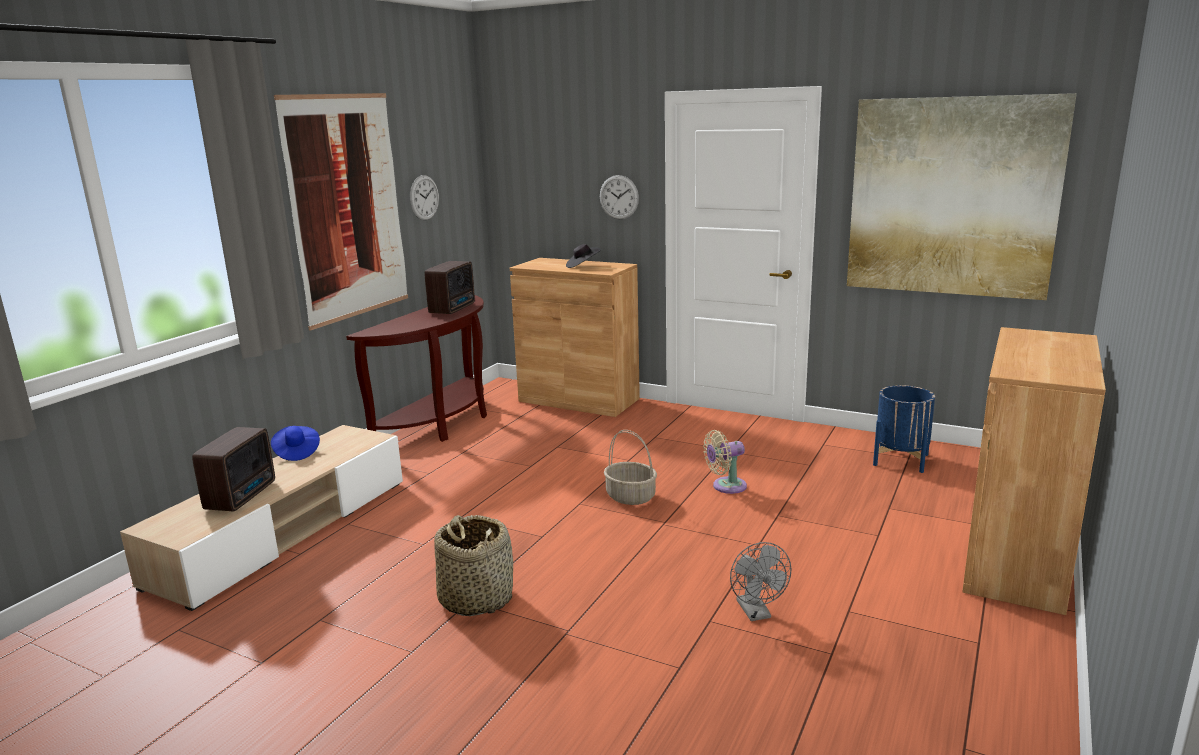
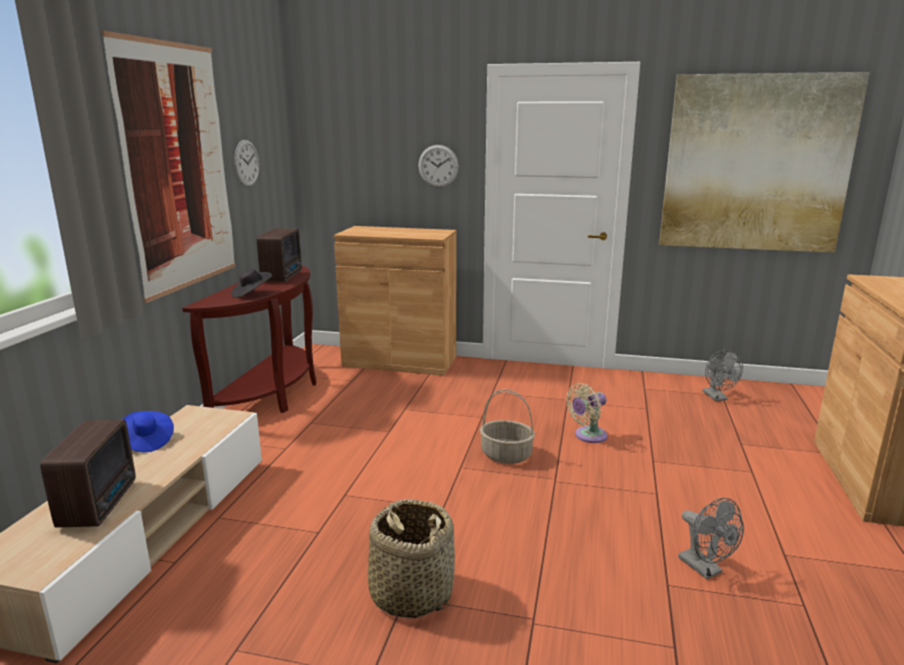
camera: 15 degrees left, 0 degrees up
black hat [566,244,601,268] -> black hat moved to [231,269,272,298]
blue planter [873,385,935,473] -> grey fan [702,350,743,401]

